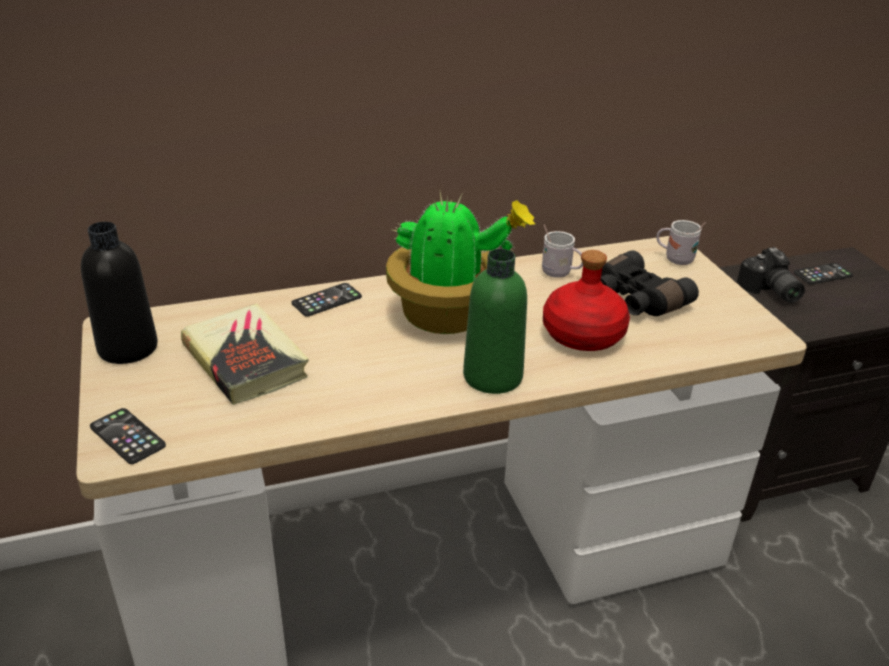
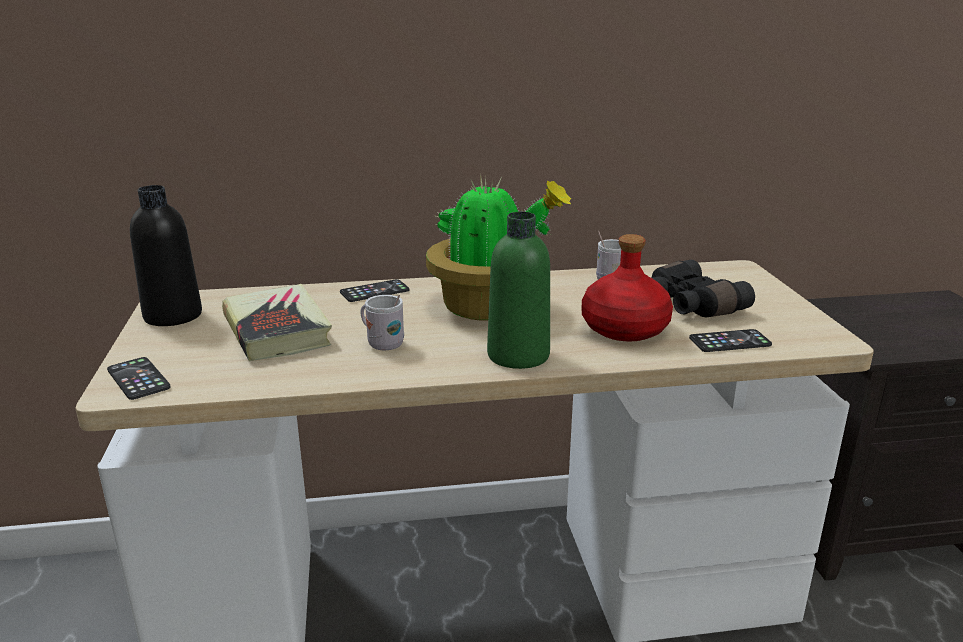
camera: 10 degrees right, 10 degrees down
white mug [656,220,706,265] -> white mug moved to [360,295,404,350]
camera [737,247,805,303] -> none
phone [794,263,853,285] -> phone moved to [689,329,772,352]

